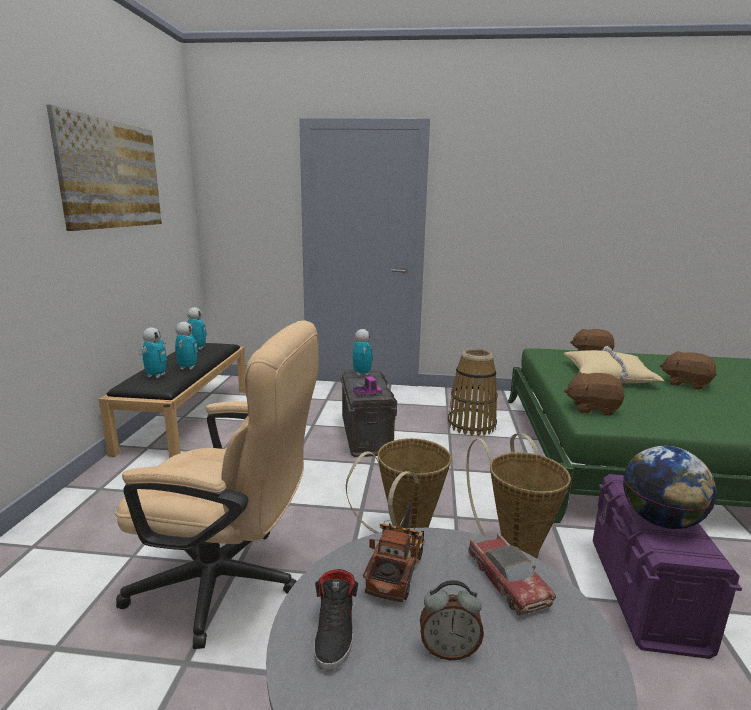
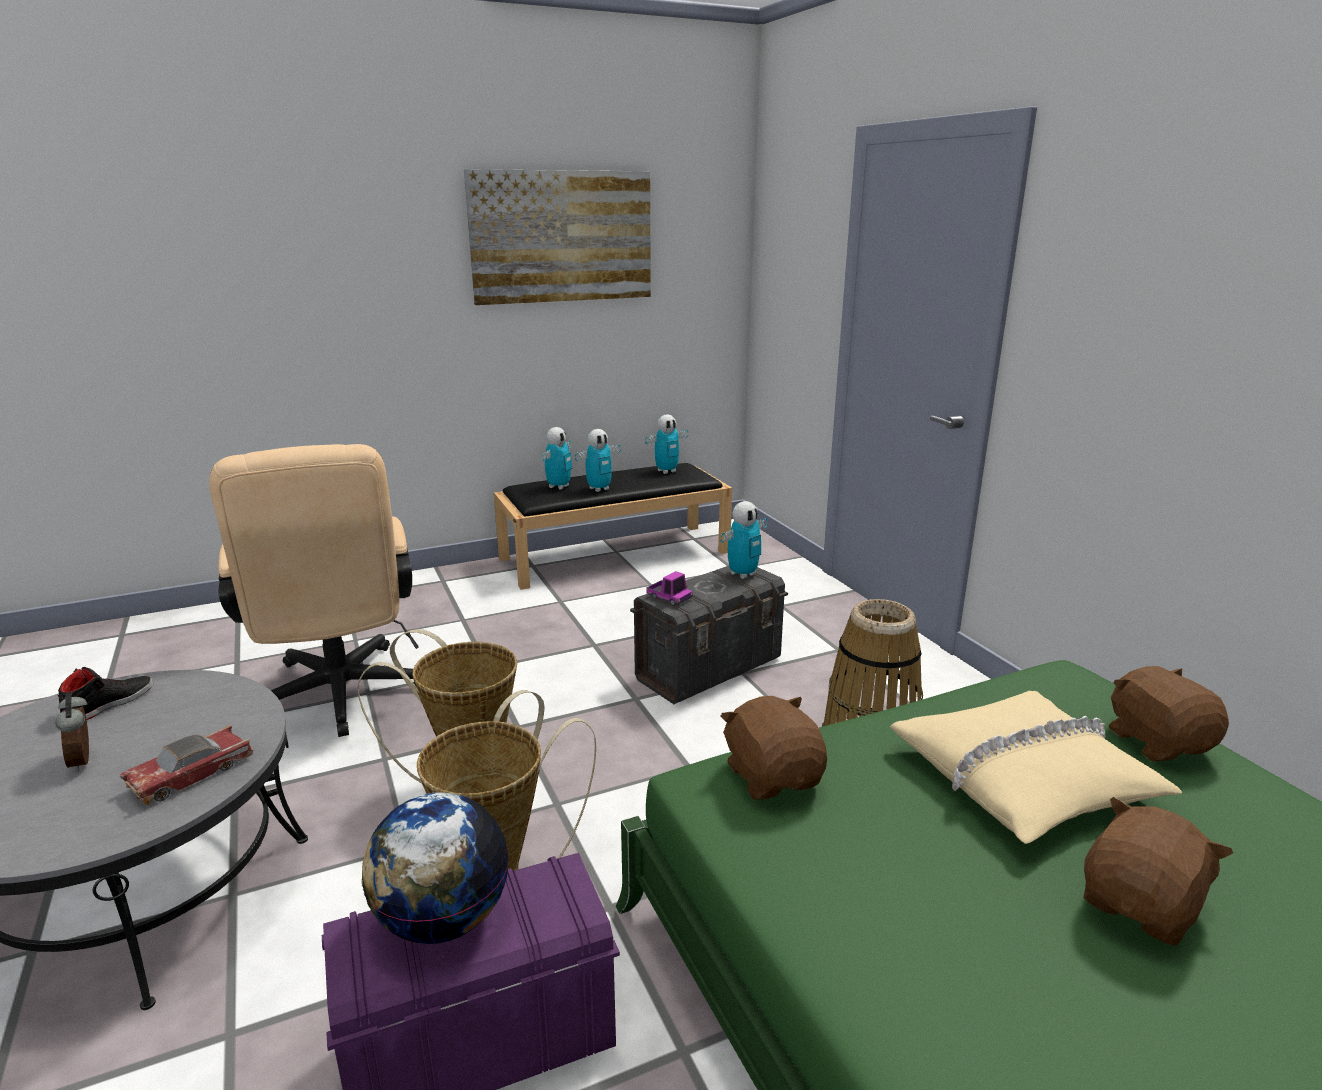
camera: 60 degrees right, 5 degrees up
toy robot [139,327,167,378] -> toy robot turned 45 degrees counterclockwise [543,427,572,490]
black shoe [314,569,358,671] -> black shoe turned 150 degrees clockwise [57,667,153,720]
toy truck [363,501,425,602] -> none
brown plush toy [660,351,717,390] -> brown plush toy turned 45 degrees clockwise [1083,797,1233,946]

